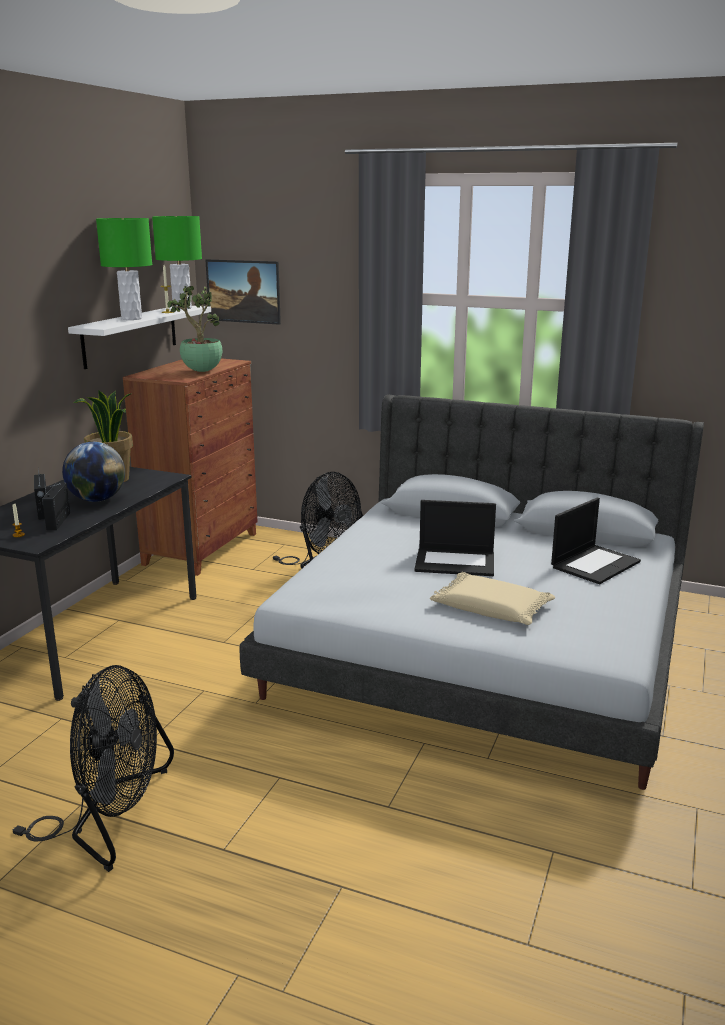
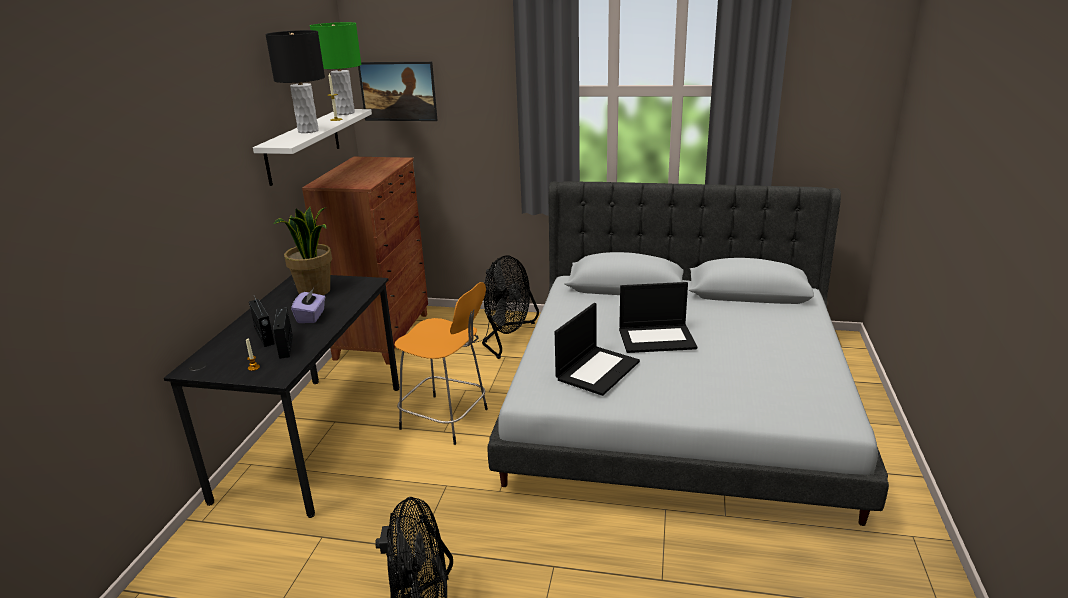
camera: 10 degrees left, 5 degrees up
globe [62,442,125,502] -> purple tissue box [291,288,325,323]
green table lamp [96,218,152,320] -> black table lamp [265,30,325,133]
potted plant [167,286,222,372] -> none
beige pillow [430,572,555,625] -> none
laptop [551,497,641,584] -> laptop moved to [555,303,640,396]
none -> orange stool [395,282,488,445]

